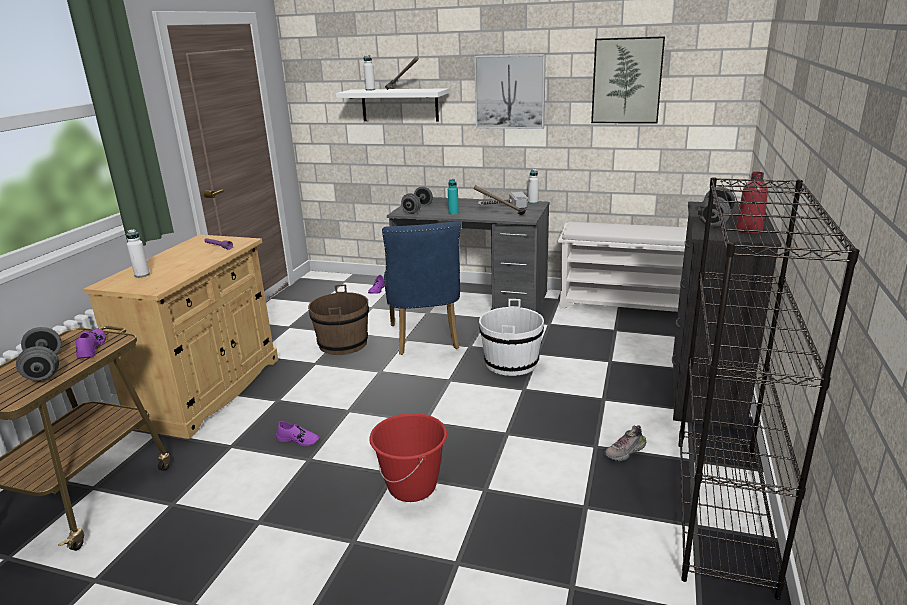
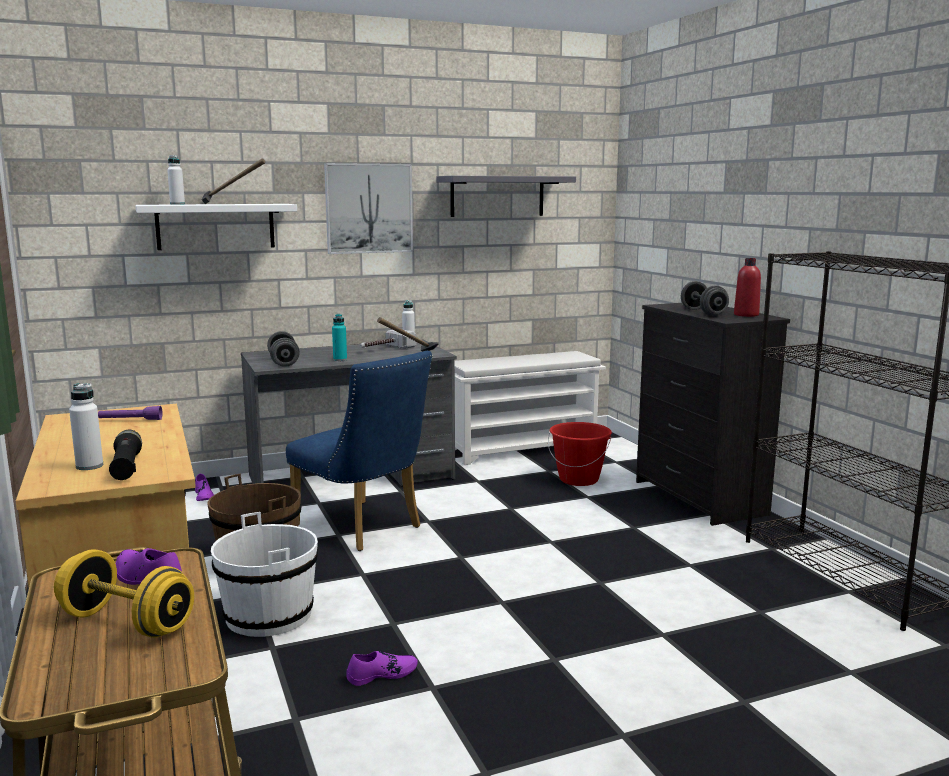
camera: 40 degrees left, 10 degrees down
grey dumbbell [16,327,62,381] -> yellow dumbbell [54,549,194,638]
red bucket [369,413,447,502] -> red bucket moved to [548,422,612,486]
white bucket [479,299,544,376] -> white bucket moved to [211,512,318,637]
picture [591,36,665,124] -> grey shelf [436,176,576,217]
shoe [604,425,646,461] -> none
none -> black flashlight [109,430,142,480]

